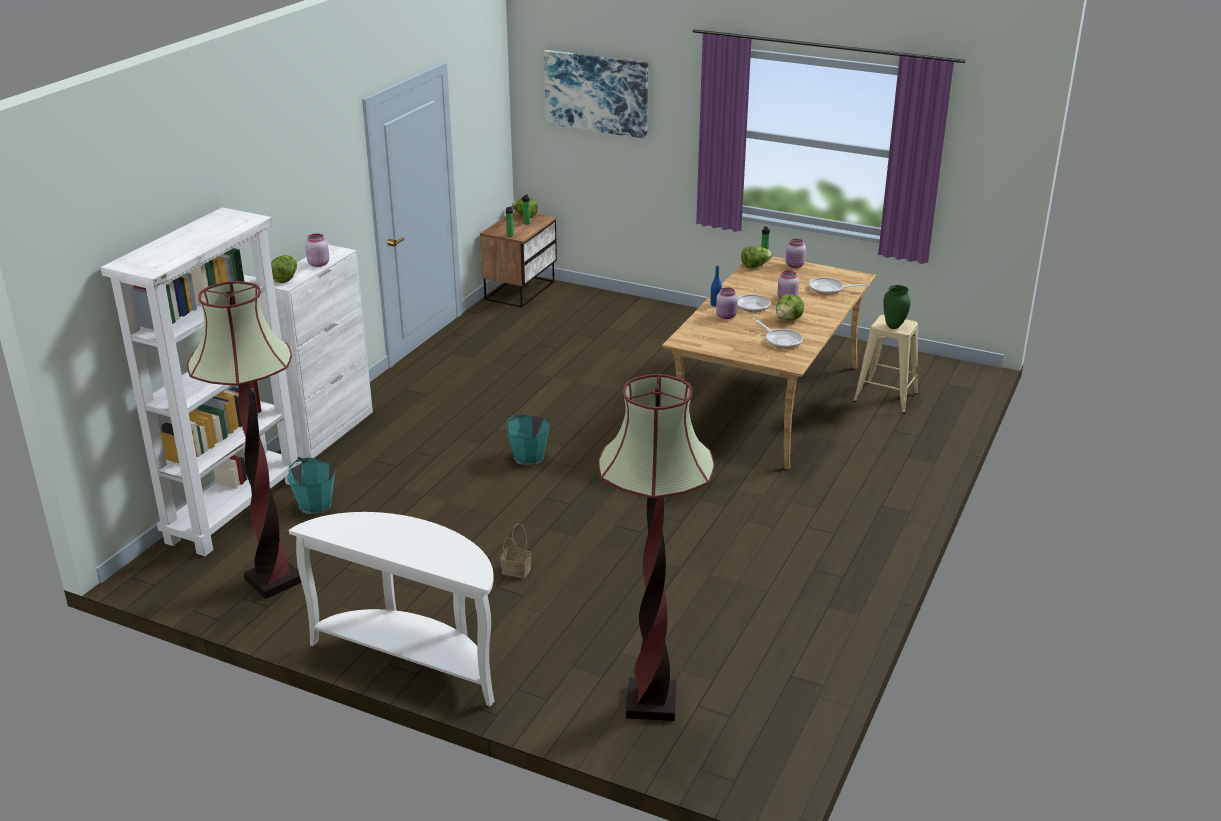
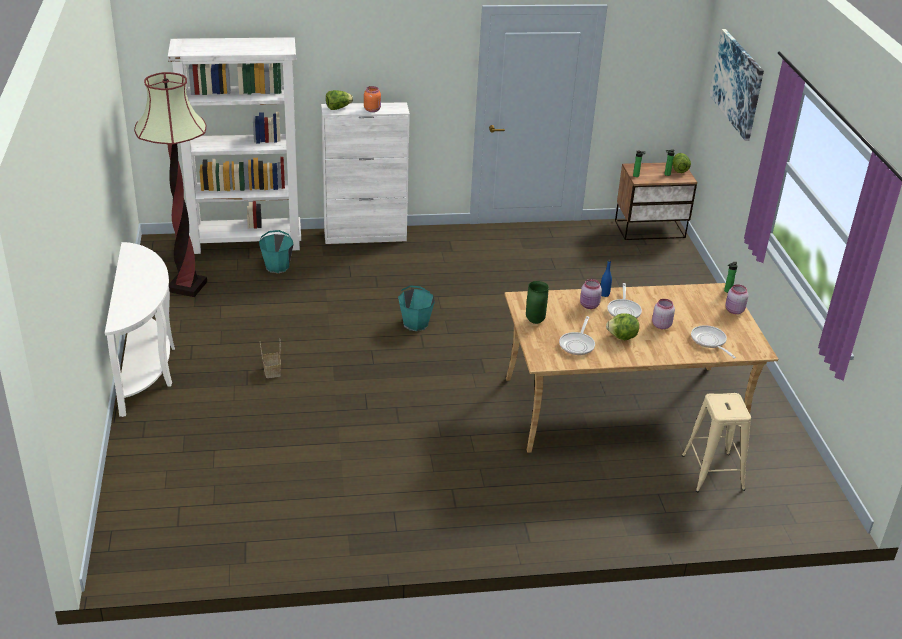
camera: 55 degrees right, 5 degrees up
pink jar [305,233,329,267] -> orange jar [364,86,381,112]
floor lamp [598,374,715,721] -> none
lettuce [741,246,772,268] -> none
green vase [883,285,910,329] -> green vase moved to [526,281,549,324]

